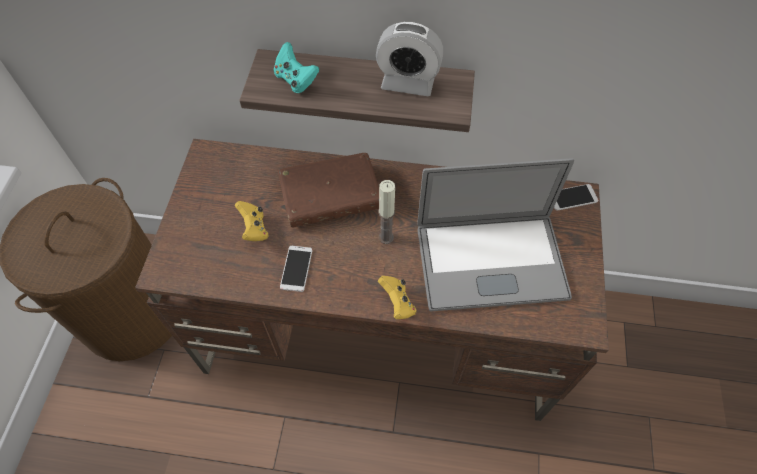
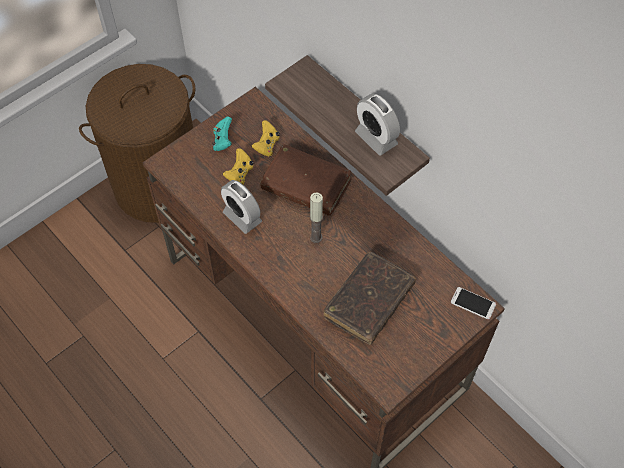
camera: 40 degrees right, 0 degrees up
turquoise game controller [274,42,319,93] -> turquoise game controller moved to [212,117,232,151]
phone [280,246,312,292] -> alarm clock [221,180,262,234]
yellow game controller [378,276,416,319] -> yellow game controller moved to [252,120,280,156]
laptop [417,158,574,312] -> brown book [323,251,416,345]

